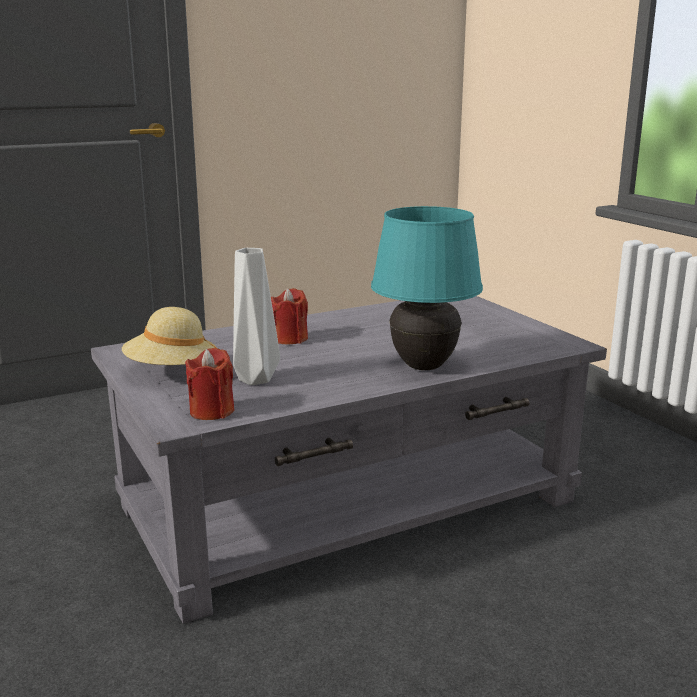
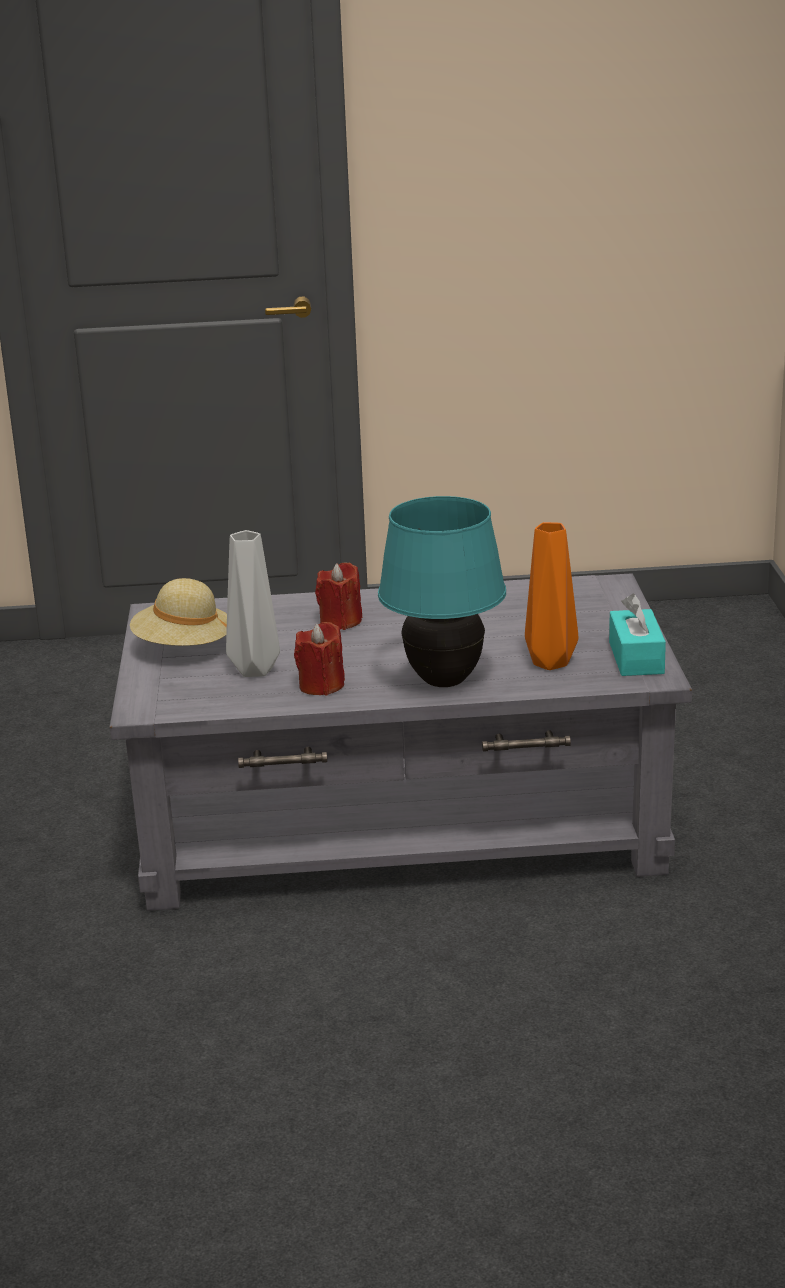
camera: 25 degrees right, 5 degrees up
red candle [185,348,235,420] -> red candle moved to [294,622,345,695]
none -> orange vase [525,522,578,670]
none -> turquoise tissue box [609,594,666,676]

